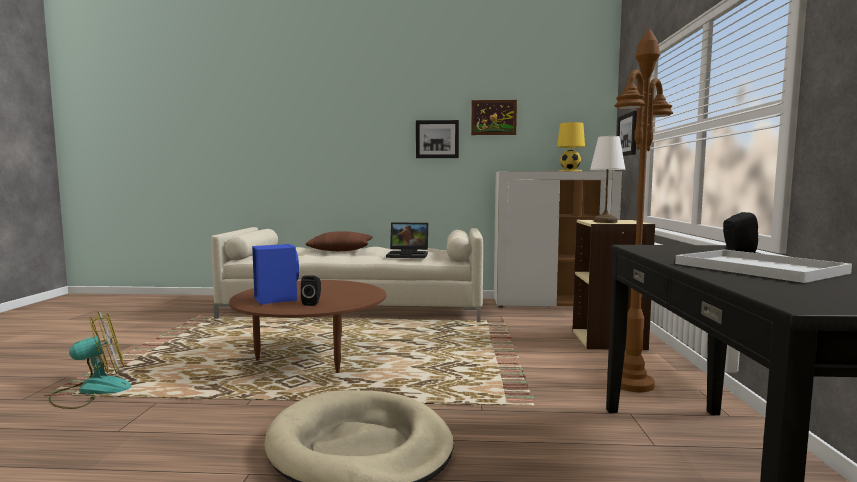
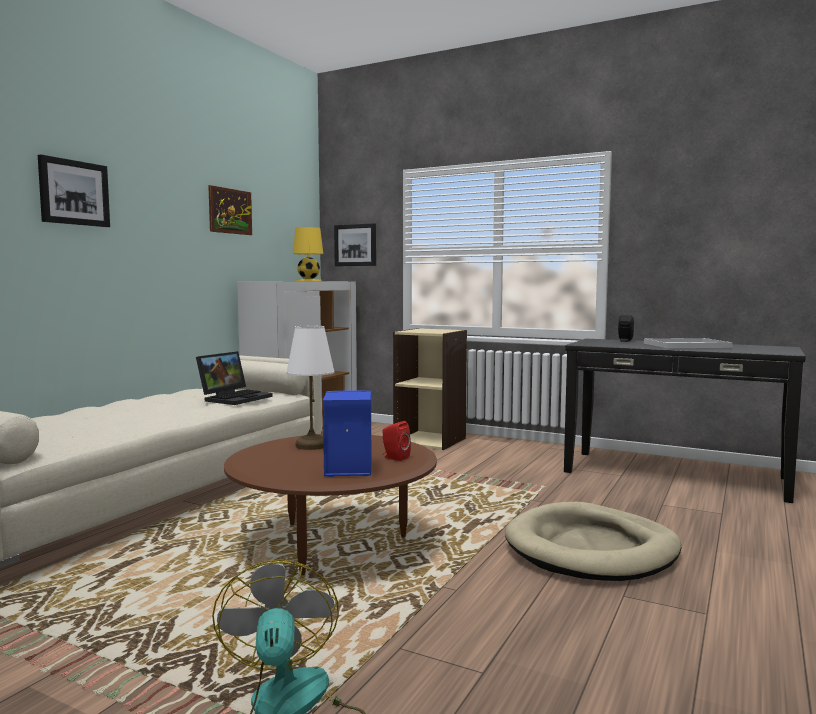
camera: 65 degrees left, 0 degrees up
black speaker [301,275,321,306] -> red speaker [382,421,411,461]
brown pillow [306,231,373,251] -> none
picture [416,120,459,158] -> picture moved to [38,154,110,227]
white table lamp [590,136,626,223] -> white table lamp moved to [286,326,335,450]
brown floor lamp [615,28,673,392] -> none

